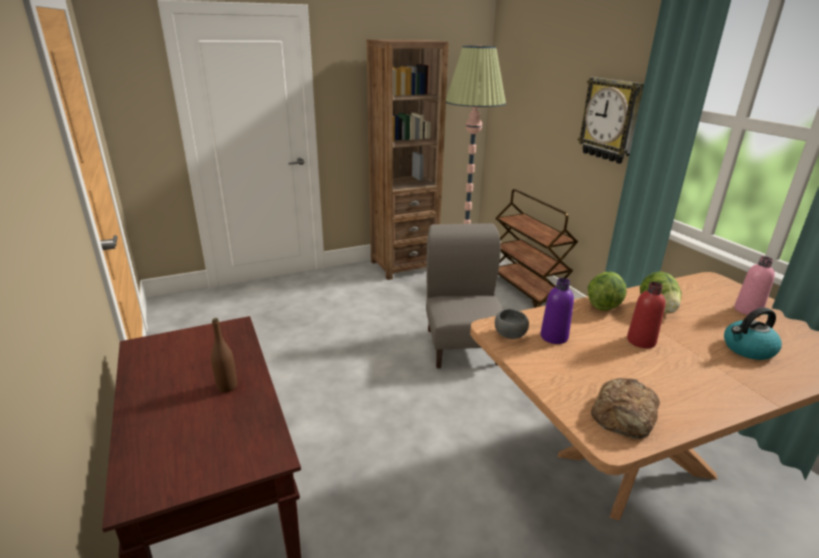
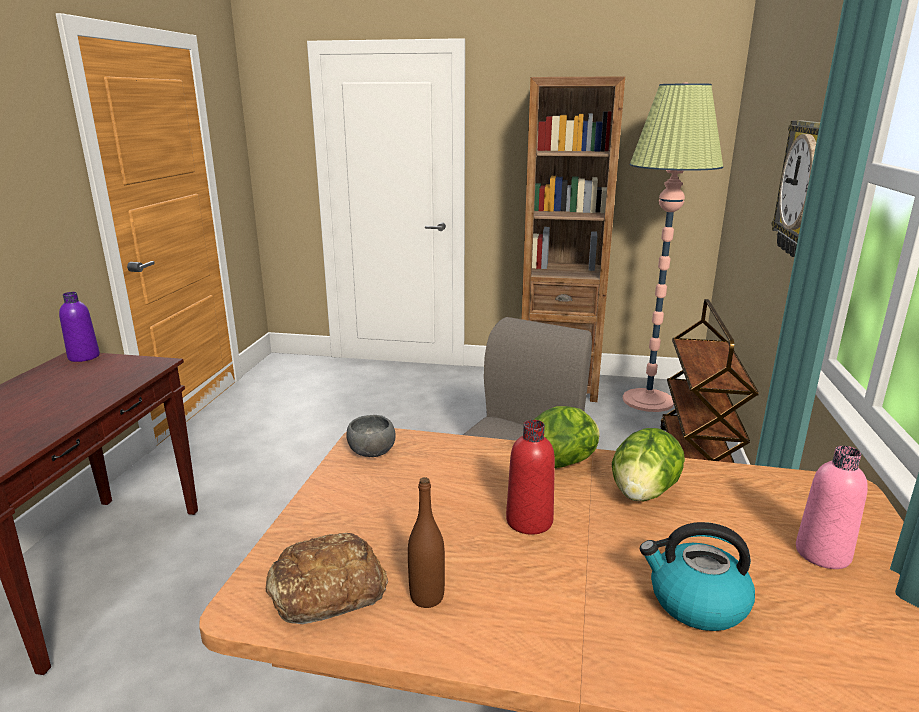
camera: 35 degrees right, 5 degrees down
brown bottle [211,318,237,393] -> brown bottle moved to [408,477,445,608]
purple bottle [540,278,574,344] -> purple bottle moved to [59,292,100,362]

